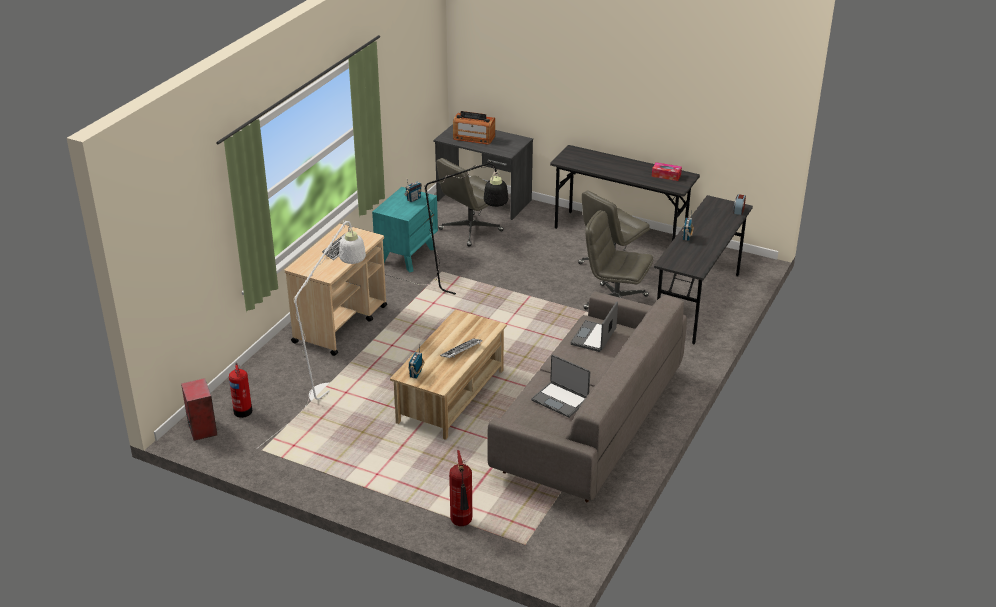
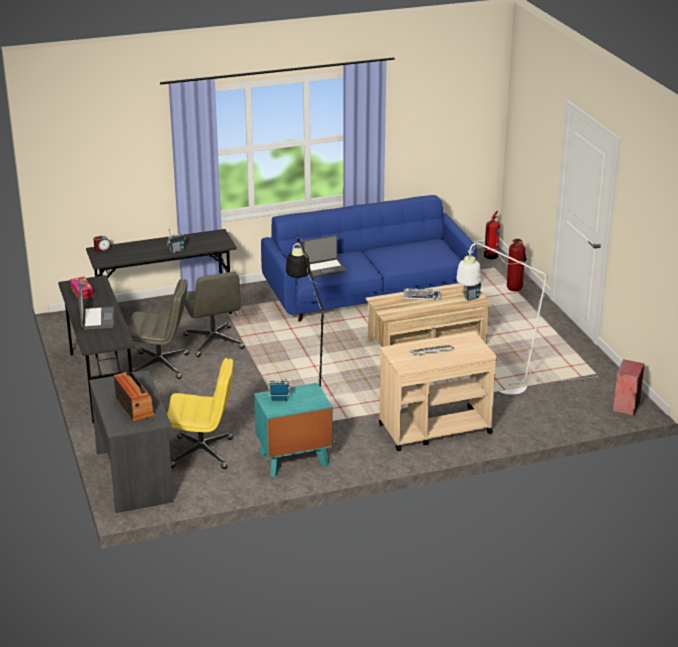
camera: 135 degrees left, 5 degrees down
fire extinguisher [229,363,252,418] -> fire extinguisher moved to [484,211,500,259]
grey office chair [436,158,504,247] -> yellow office chair [167,358,233,469]
grey sofa [487,291,687,502] -> blue sofa [261,195,477,322]
laptop [531,355,590,418] -> laptop moved to [79,283,114,330]

